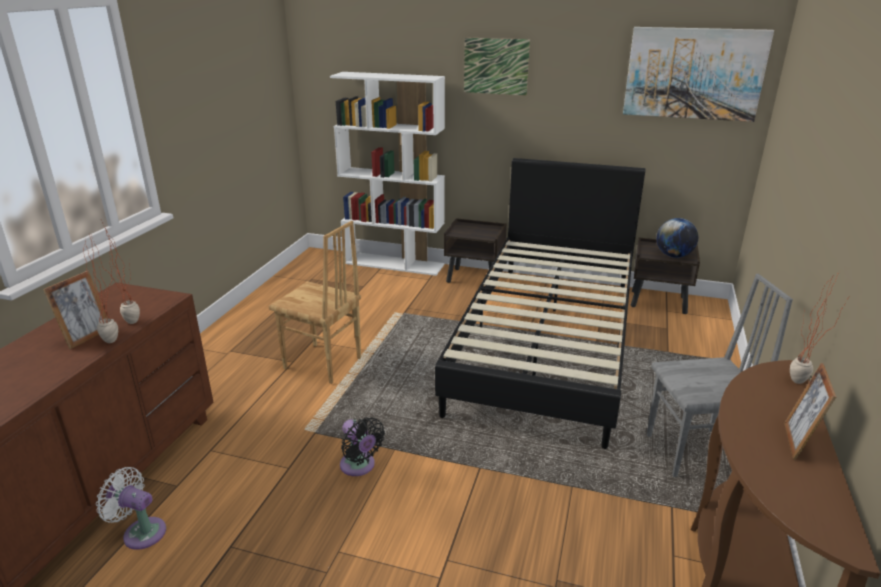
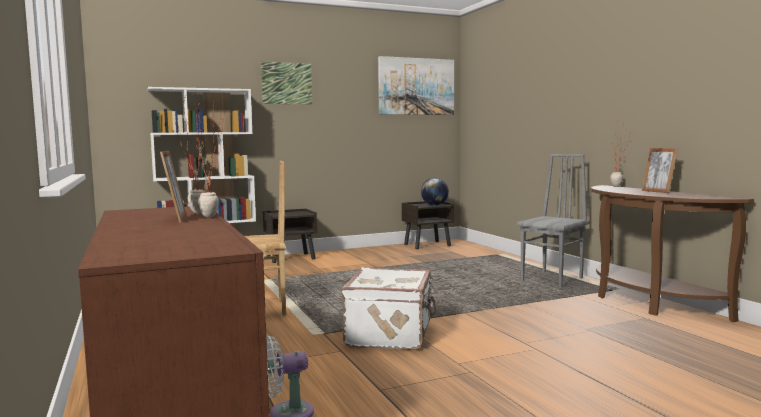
camera: 40 degrees left, 20 degrees down
black fan [340,417,385,476] -> white suitcase [342,267,436,350]
black bed [435,158,646,449] -> none

